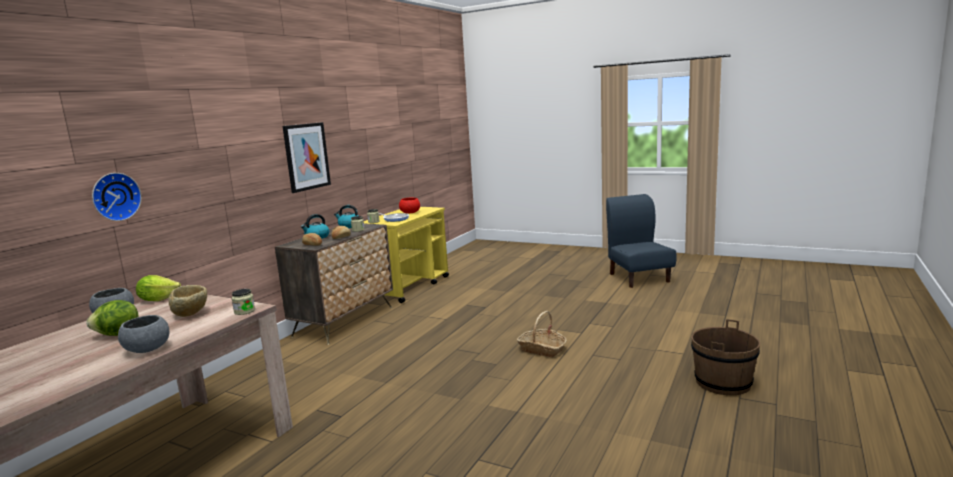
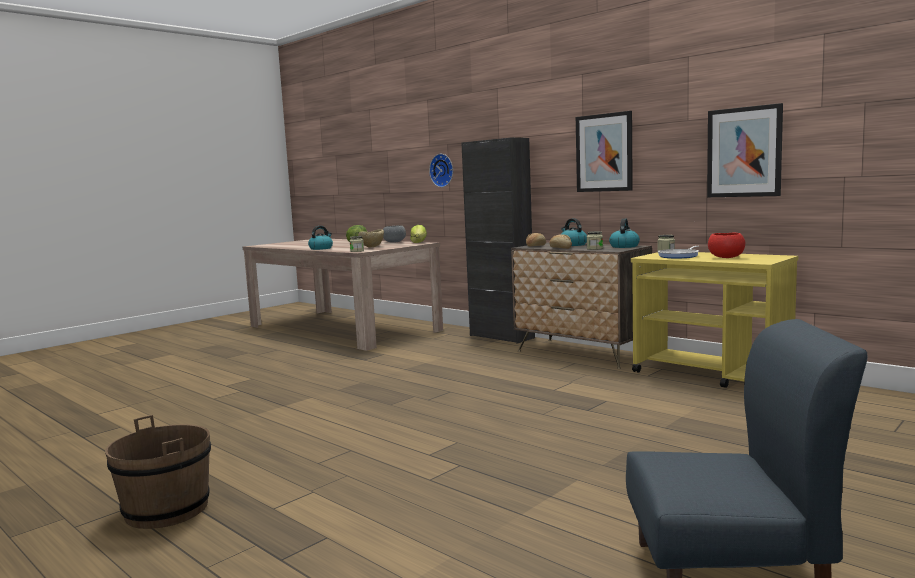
camera: 105 degrees right, 5 degrees down
grey bowl [118,315,169,353] -> kettle [308,226,333,250]
basket [517,311,567,357] -> none
none -> black cabinet [461,138,535,344]
none -> picture [707,103,783,197]

